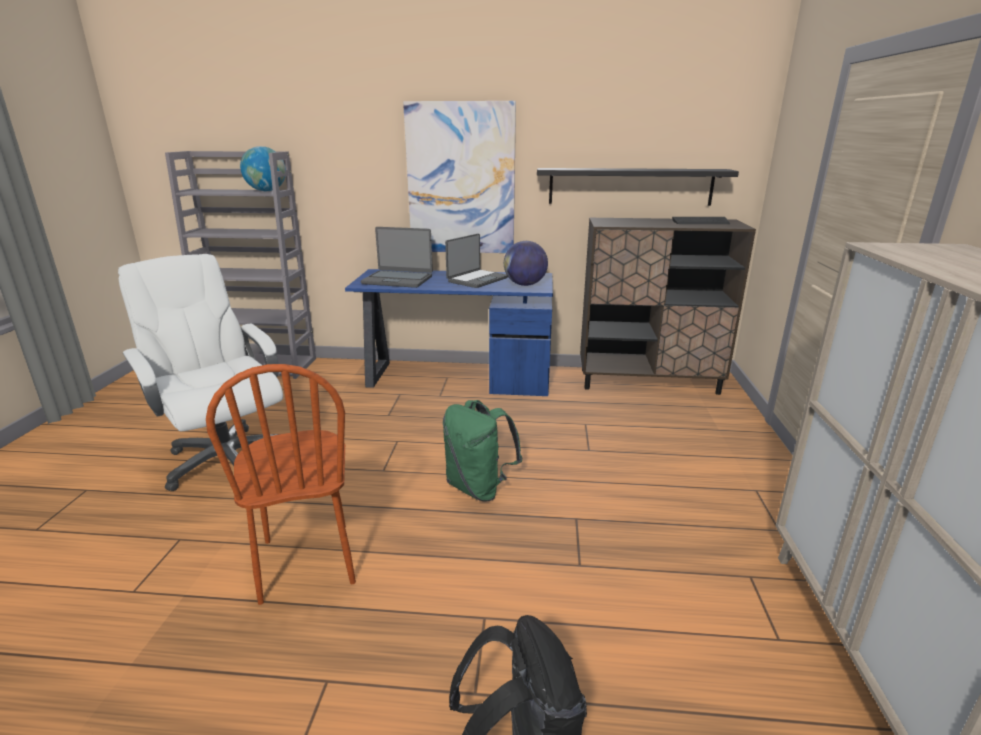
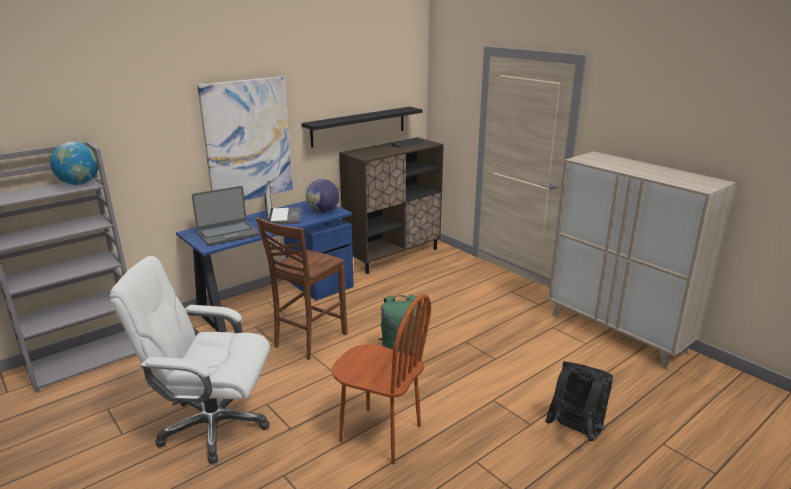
camera: 45 degrees left, 0 degrees up
none -> brown chair [256,217,348,360]

